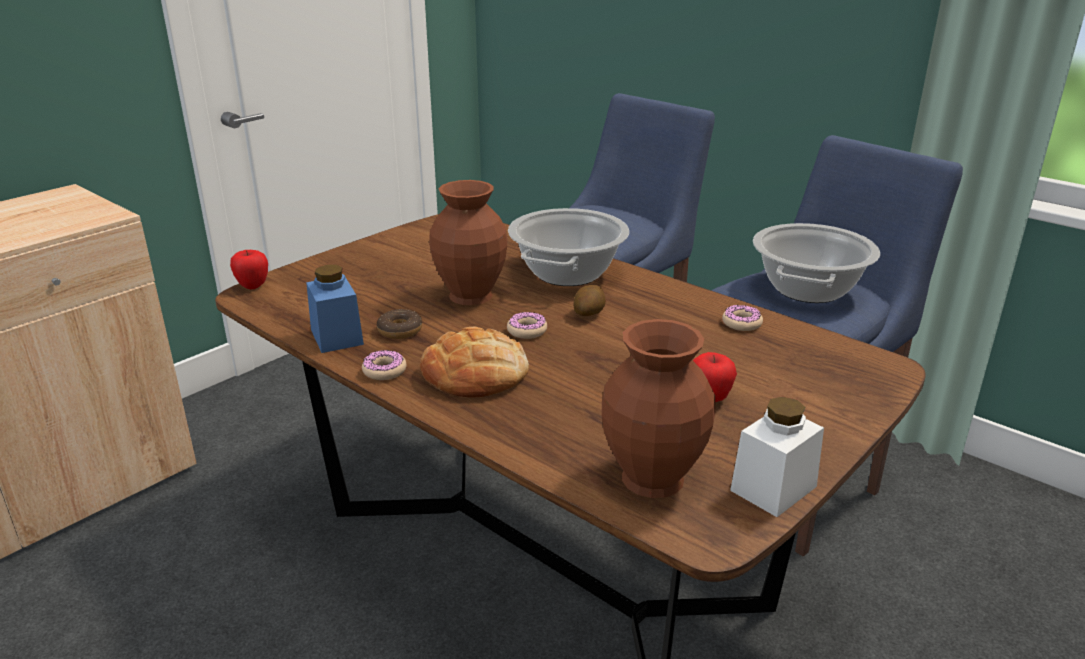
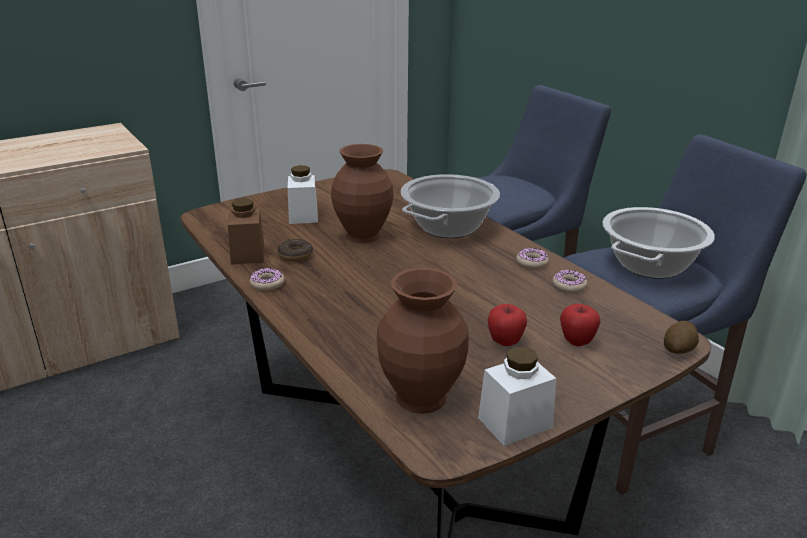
camera: 15 degrees right, 0 degrees up
apple [230,250,268,289] -> apple moved to [560,304,601,346]
blue jar [306,265,364,353] -> brown jar [228,198,264,265]
bread [420,326,529,397] -> none
donut [507,312,547,339] -> donut moved to [516,248,549,269]
potato [573,285,606,316] -> potato moved to [664,321,699,354]
none -> white jar [288,165,318,224]

